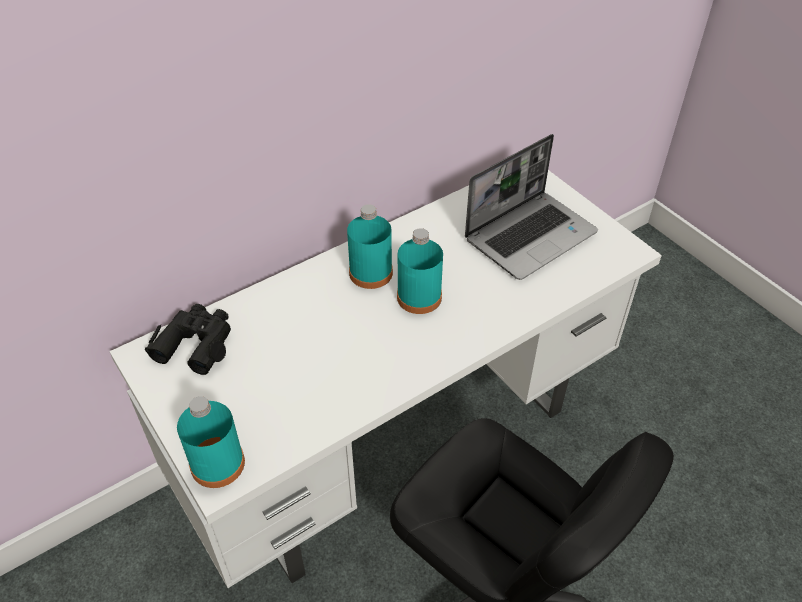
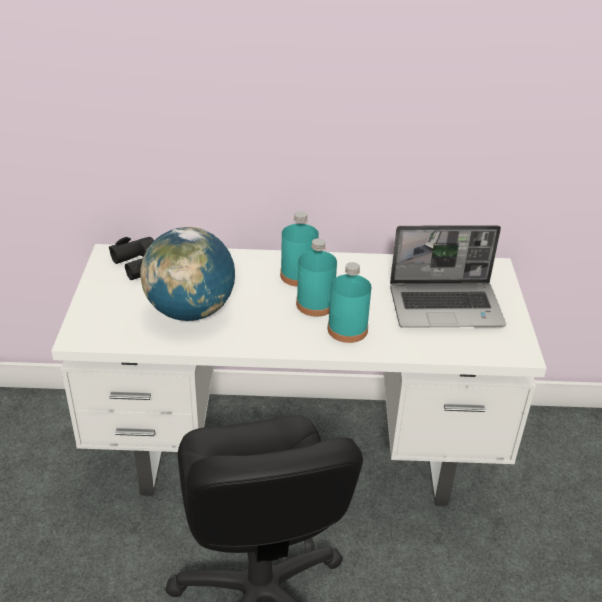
camera: 35 degrees right, 10 degrees down
turquoise bottle [177,396,245,488] -> turquoise bottle moved to [328,262,371,343]
none -> globe [140,227,235,321]

